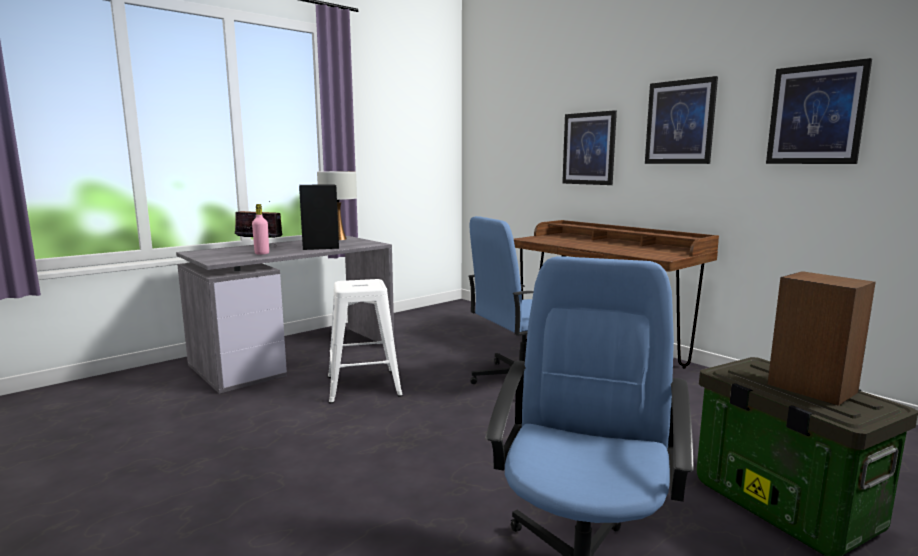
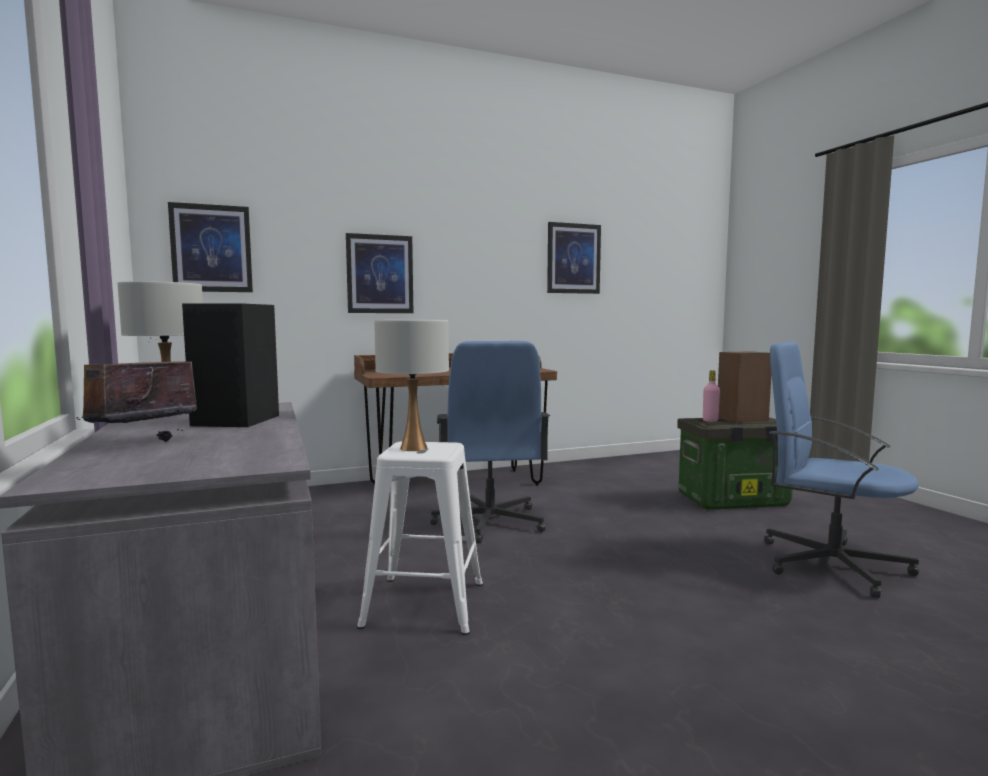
camera: 70 degrees left, 5 degrees down
pink bottle [252,204,269,255] -> pink bottle moved to [703,370,720,422]
picture [645,76,718,164] -> picture moved to [168,202,253,292]
none -> white table lamp [374,320,449,451]

